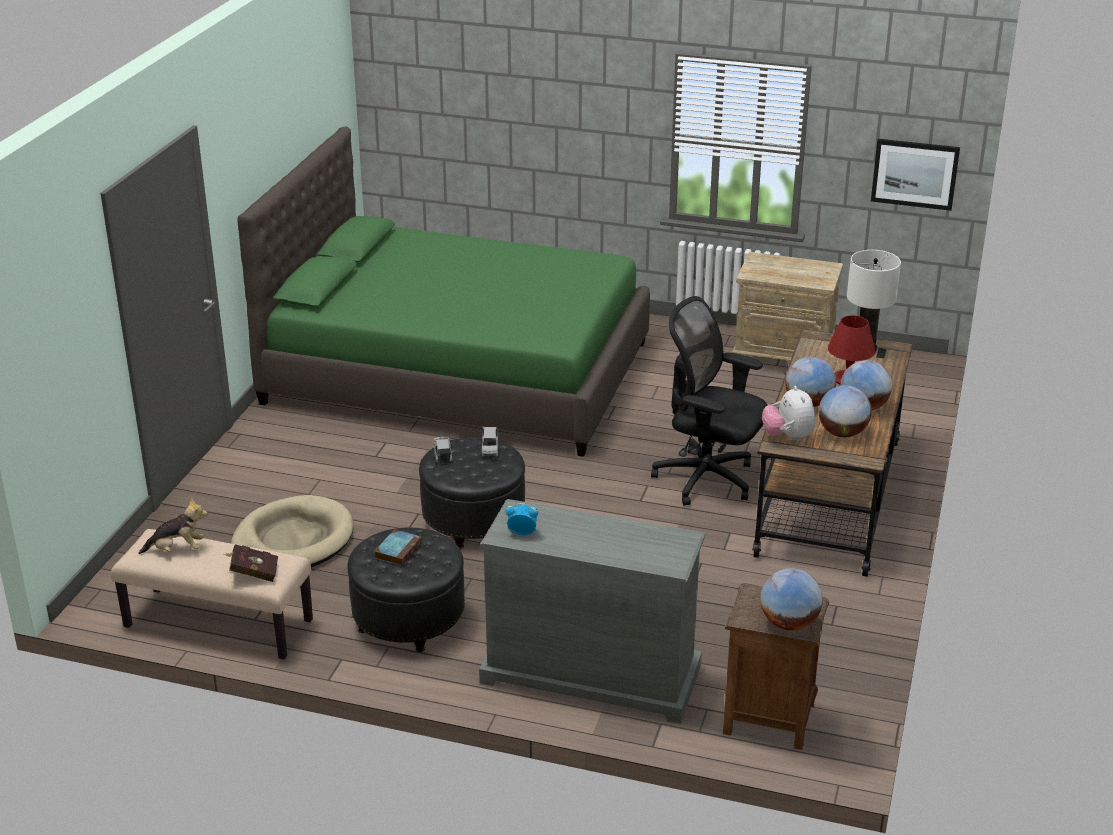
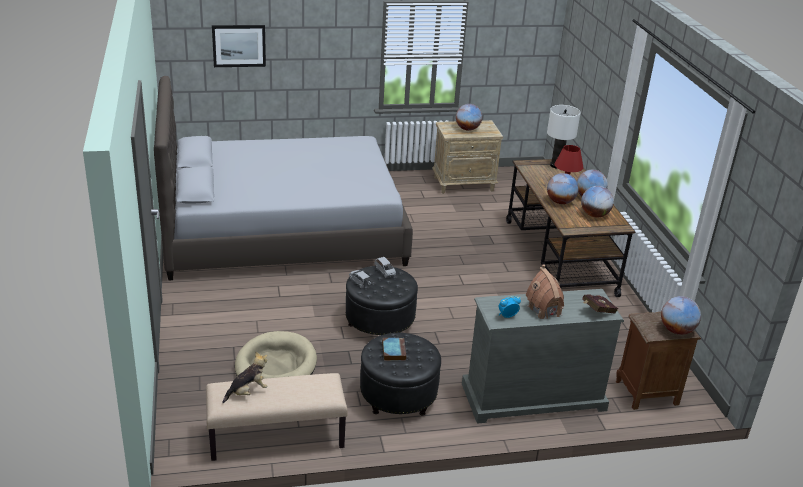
camera: 30 degrees left, 0 degrees up
red book [224,544,278,582] -> red book moved to [582,294,618,314]
green bed [237,127,650,457] -> grey bed [154,76,413,281]
black office chair [651,296,768,506] -> none
plush toy [762,386,815,441] -> none
picture [871,139,960,211] -> picture moved to [212,25,266,67]
none -> globe [456,104,482,131]
none -> toy house [526,264,564,319]

